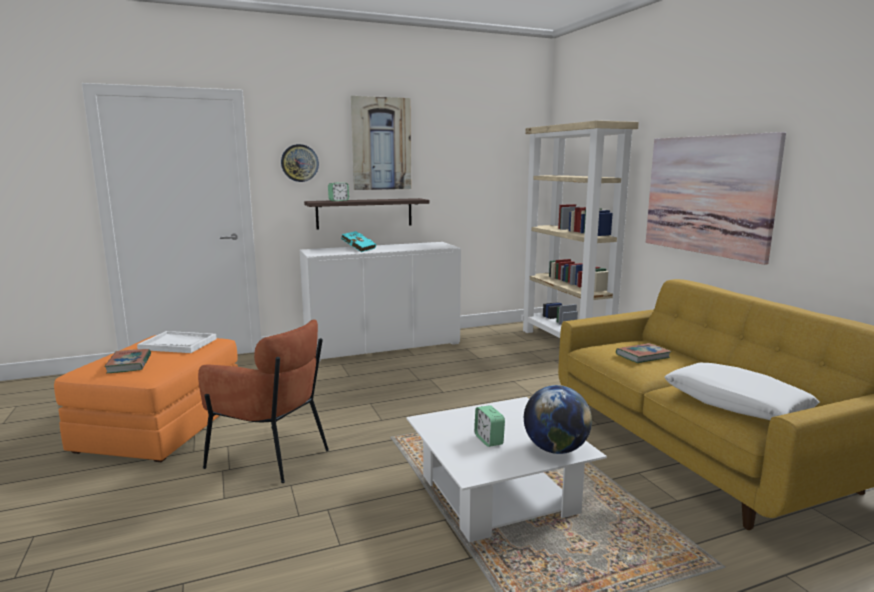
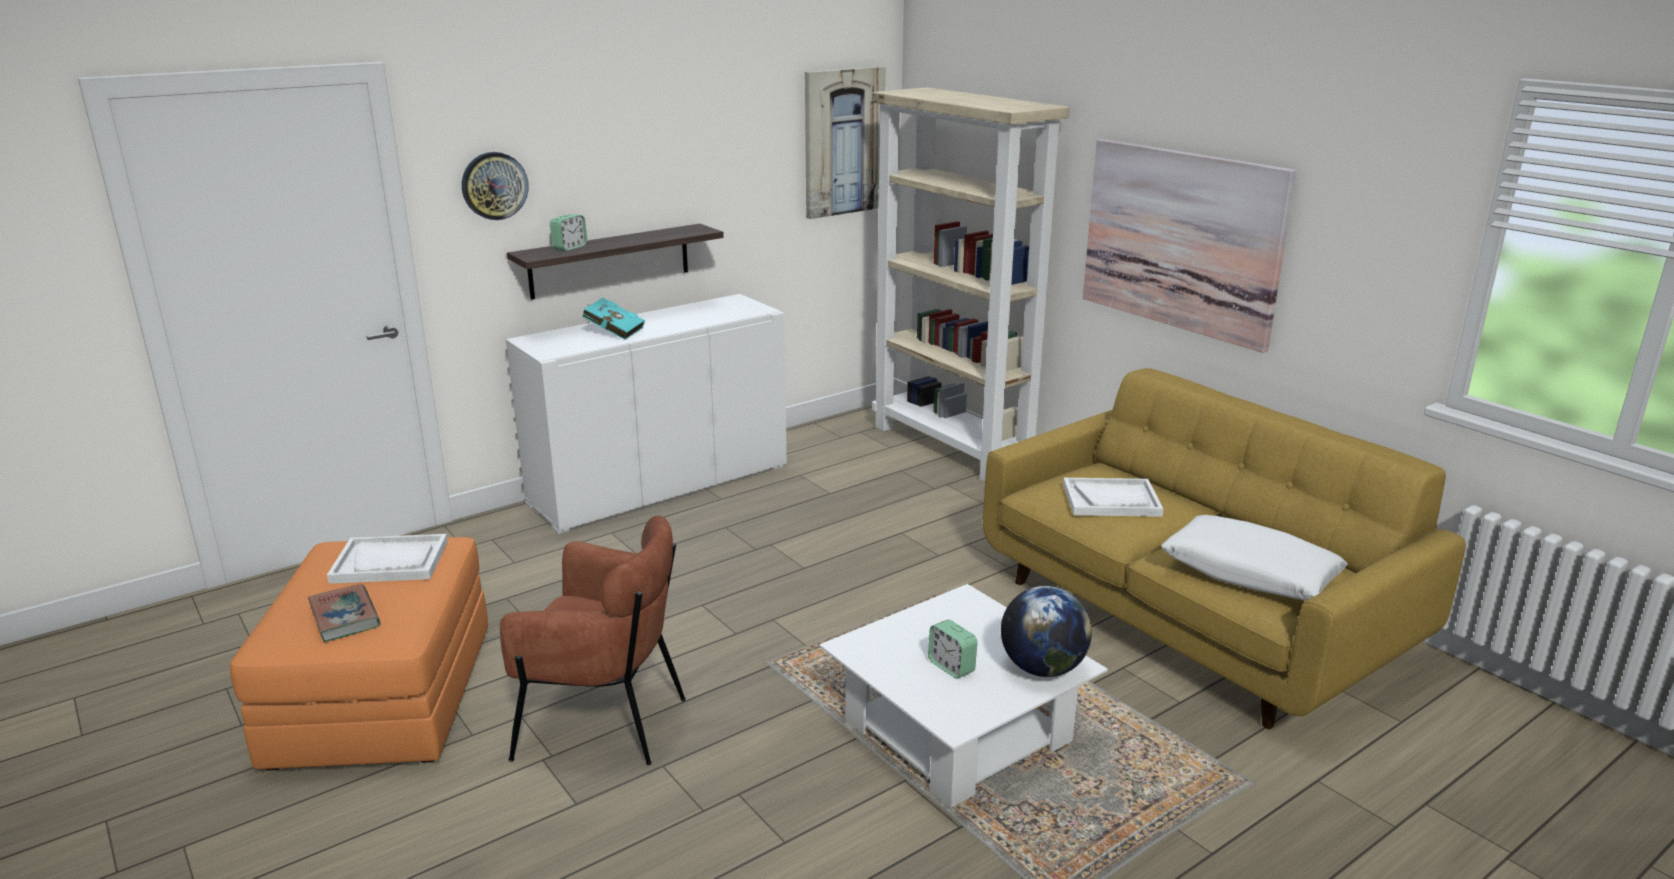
camera: 15 degrees left, 10 degrees up
picture [351,96,411,190] -> picture moved to [805,67,885,219]
book [616,343,671,363] -> white tray [1063,478,1163,517]

